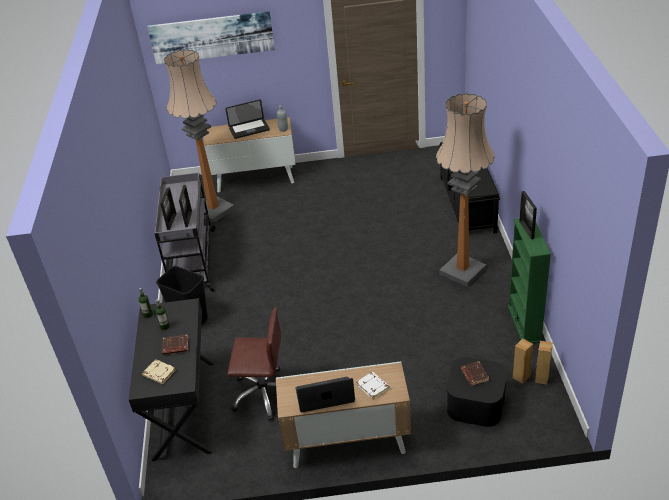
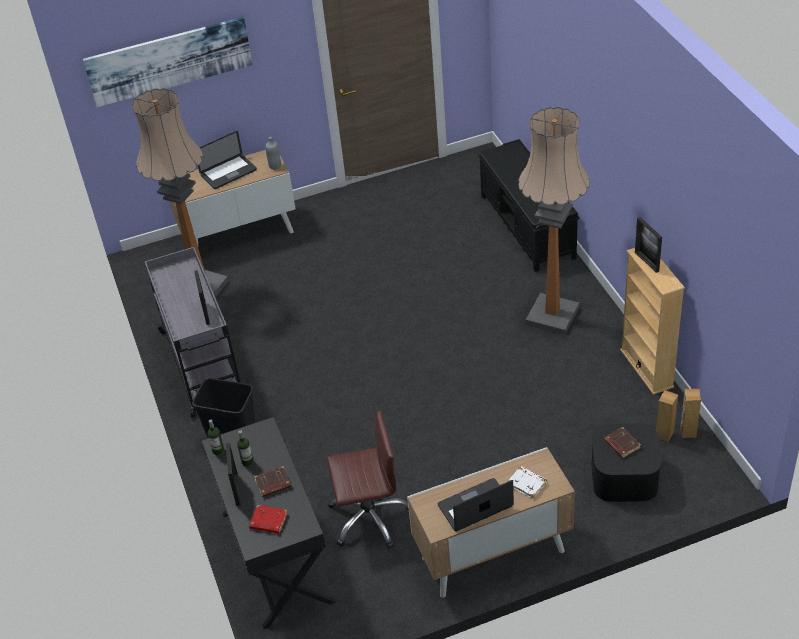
camera: 15 degrees left, 5 degrees up
beige book [142,359,176,384] -> red book [249,505,288,534]
picture frame [160,188,176,230] -> picture frame moved to [226,443,241,506]
green bookcase [508,218,551,343] -> beige bookcase [620,248,685,395]

